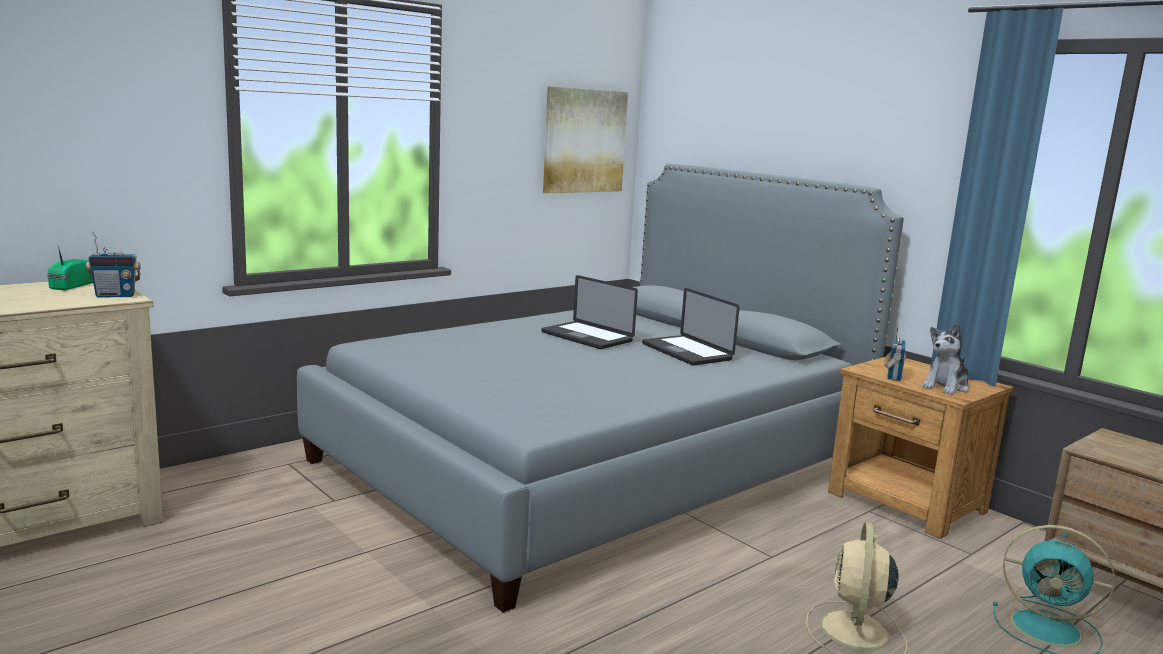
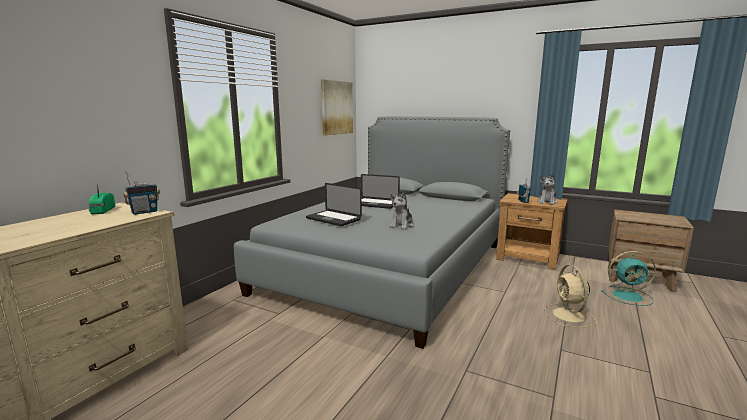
camera: 20 degrees left, 0 degrees up
laptop [642,288,739,365] -> laptop moved to [306,183,362,226]
none -> plush toy [390,191,414,230]

